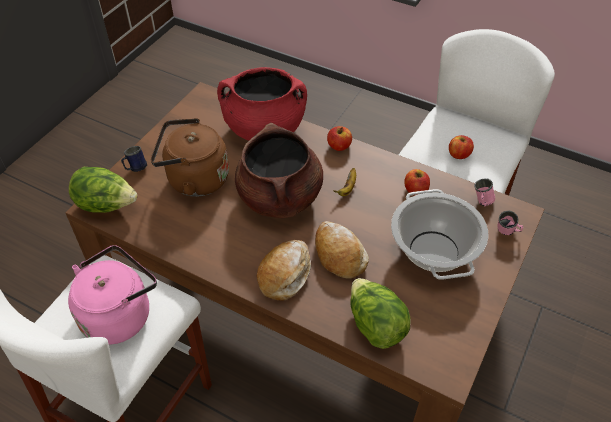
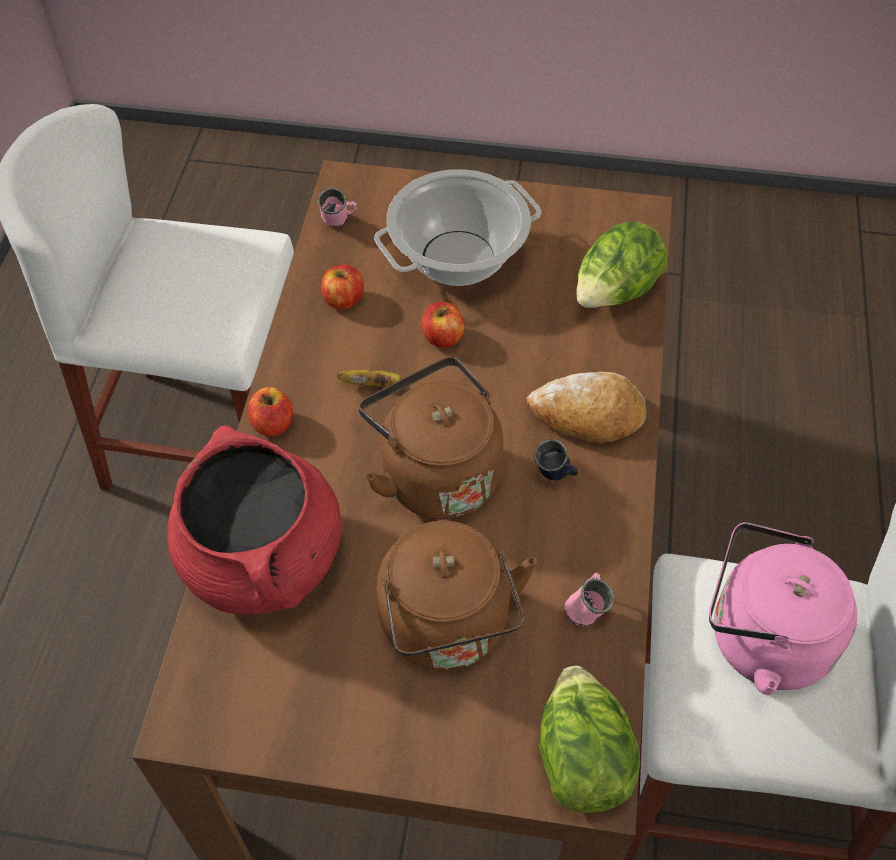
camera: 110 degrees left, 5 degrees up
blue mug [121,146,147,172] -> blue mug moved to [534,439,578,480]
brown cooking pot [235,123,323,218] -> brown kettle [359,357,503,519]
bread [315,221,369,279] -> none
apple [449,135,474,159] -> apple moved to [422,302,465,348]
pink mug [497,211,523,235] -> pink mug moved to [565,573,614,626]

